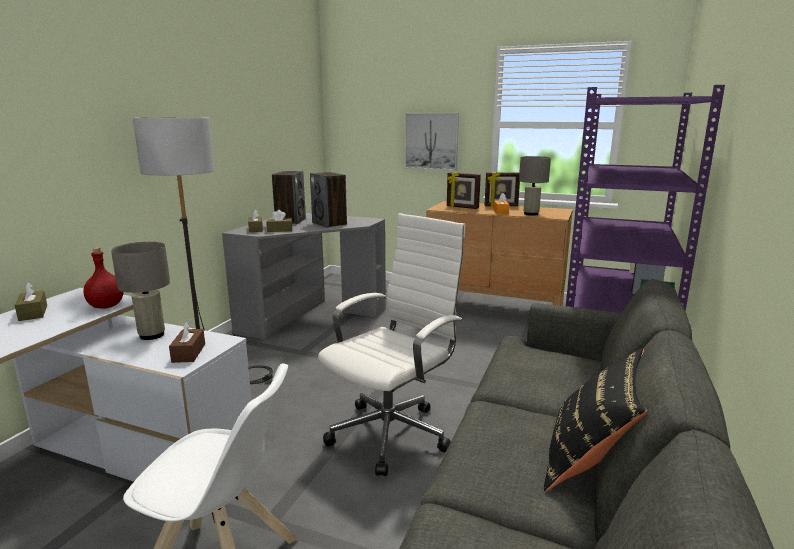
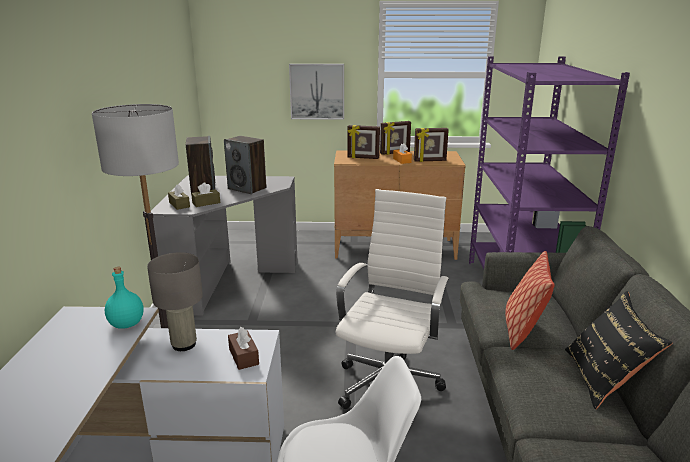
camera: 20 degrees left, 5 degrees up
brown tissue box [15,282,47,321] -> none
red bottle [83,247,124,308] -> turquoise bottle [105,267,143,329]
grey table lamp [519,156,551,216] -> picture frame [414,128,449,162]
none -> pillow [505,251,555,350]

